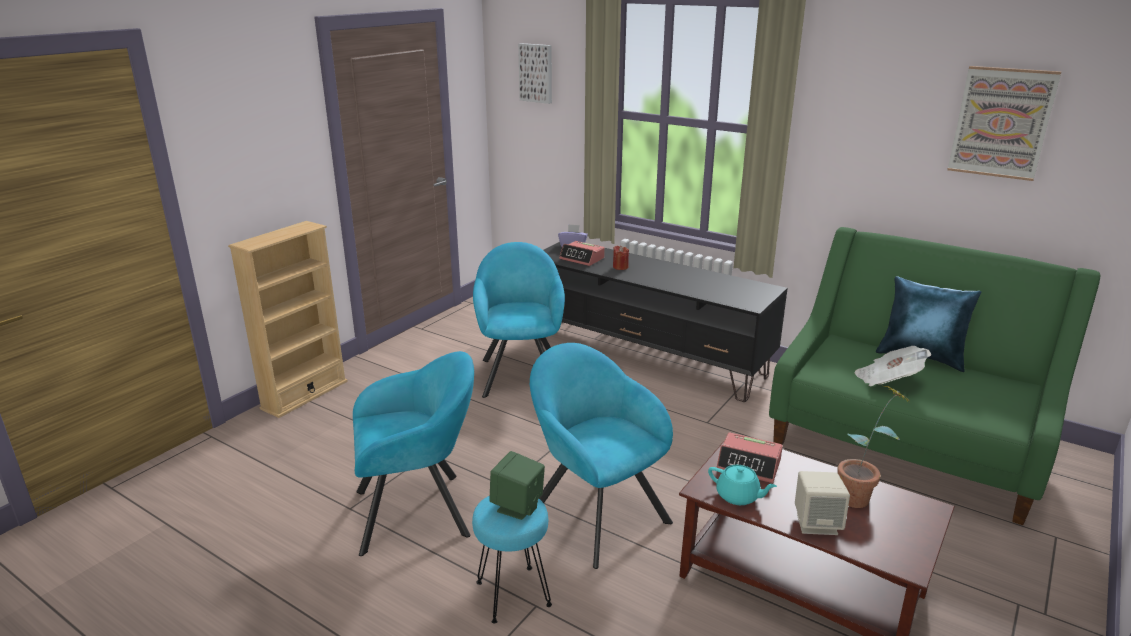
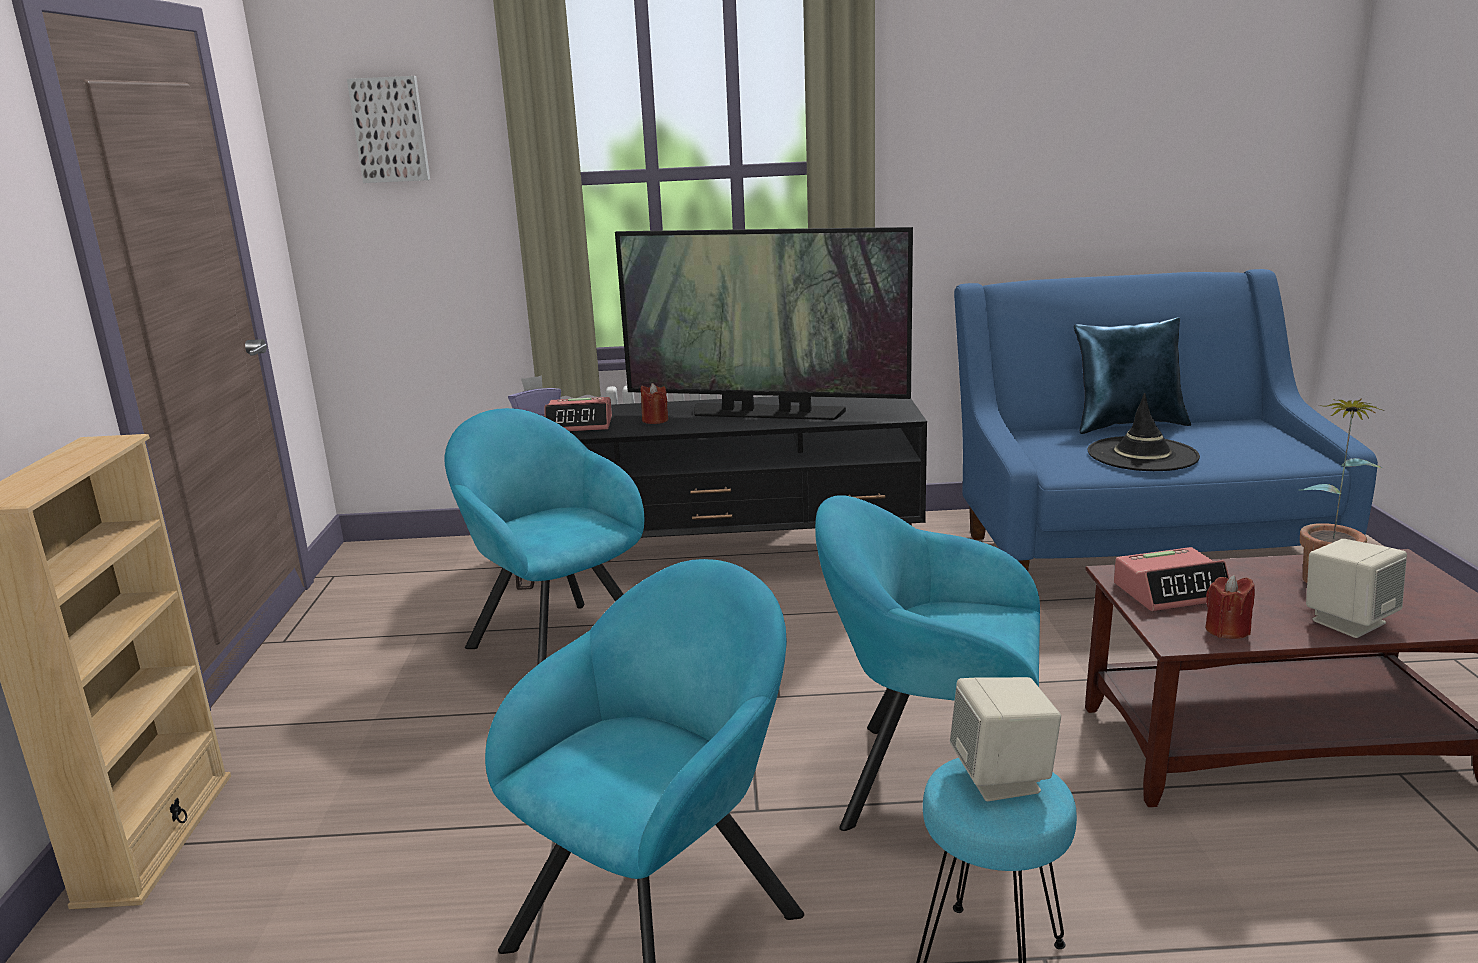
camera: 35 degrees left, 5 degrees down
green speaker [489,451,545,520] -> beige speaker [950,677,1061,801]
turquoise teapot [708,465,777,505] -> red candle [1205,575,1255,639]
green sofa [769,227,1100,525] -> blue sofa [954,269,1378,571]
newspaper [854,346,931,387] -> black hat [1087,393,1200,471]
picture [947,66,1061,181] -> none
none -> television [615,227,913,420]

